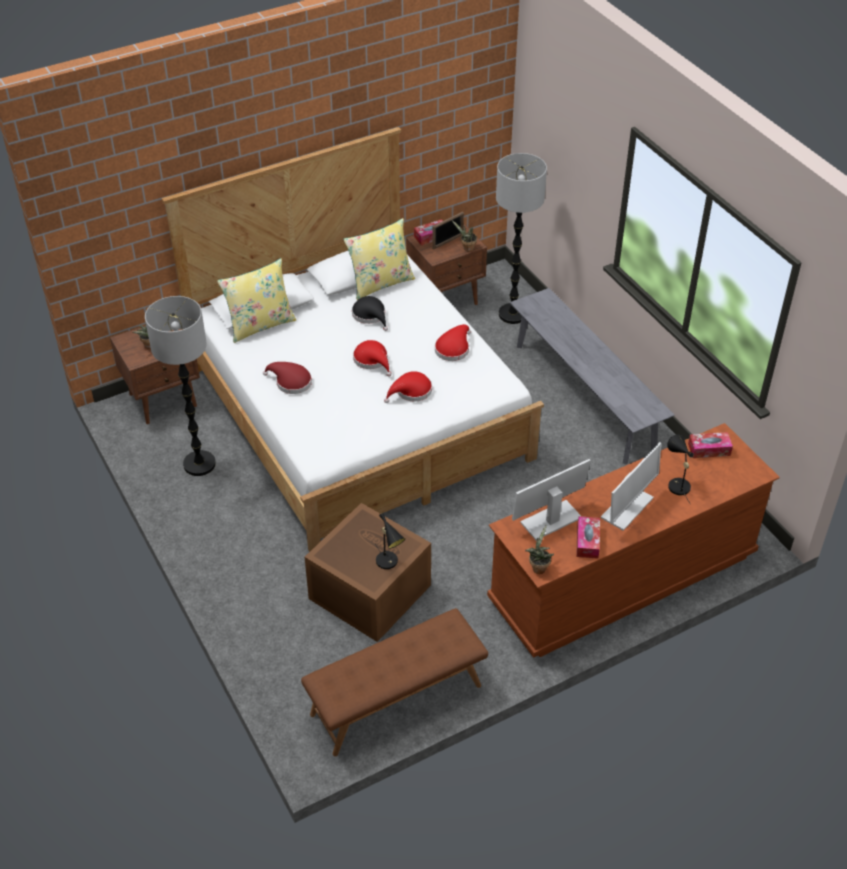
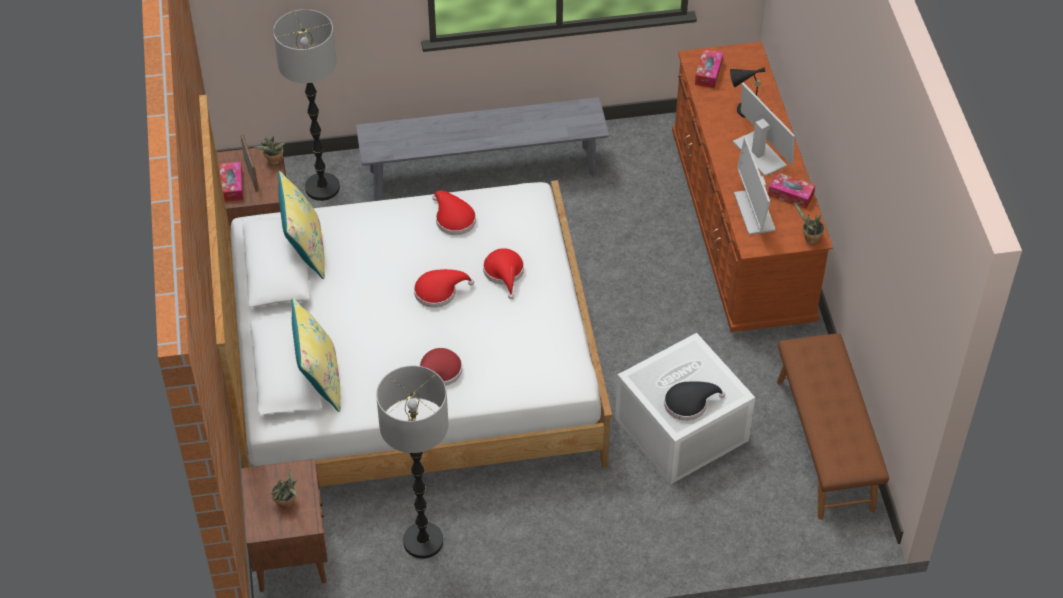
camera: 70 degrees left, 5 degrees up
brown storage box [305,503,431,642] -> white storage box [615,333,755,484]
black hat [352,296,388,331] -> black hat moved to [664,381,725,421]
black table lamp [375,513,405,569] -> none

